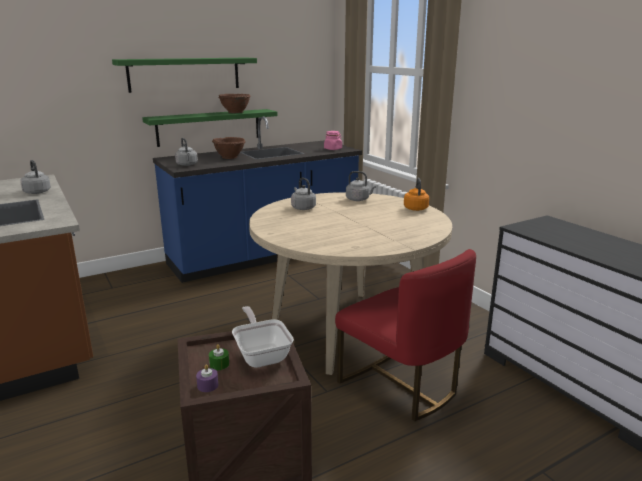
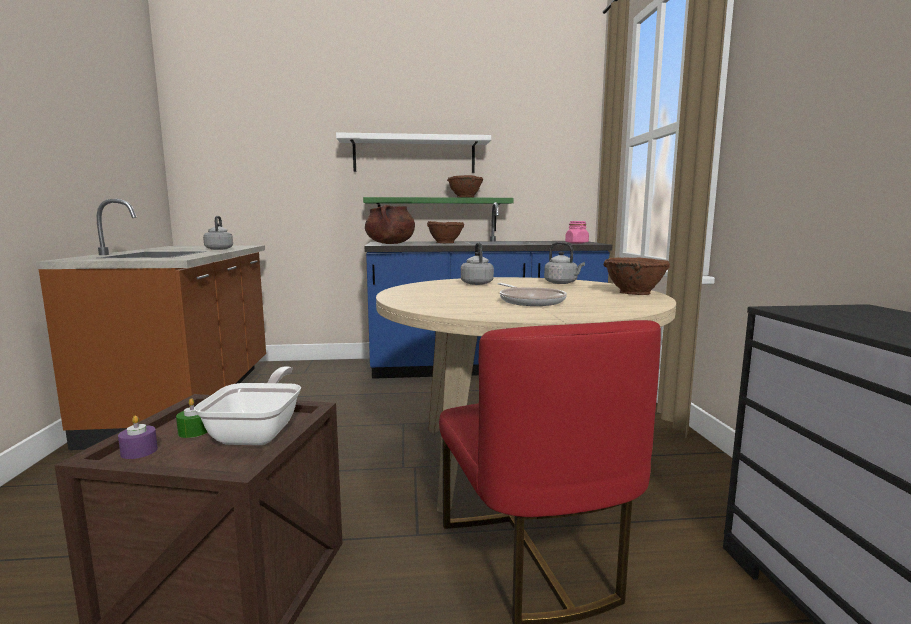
camera: 25 degrees right, 10 degrees down
green shelf [112,58,257,93] -> white shelf [336,132,491,173]
grey kettle [175,138,198,166] -> brown cooking pot [365,205,415,244]
orange kettle [404,178,429,211] -> brown bowl [603,258,670,295]
none -> frying pan [498,283,567,306]

